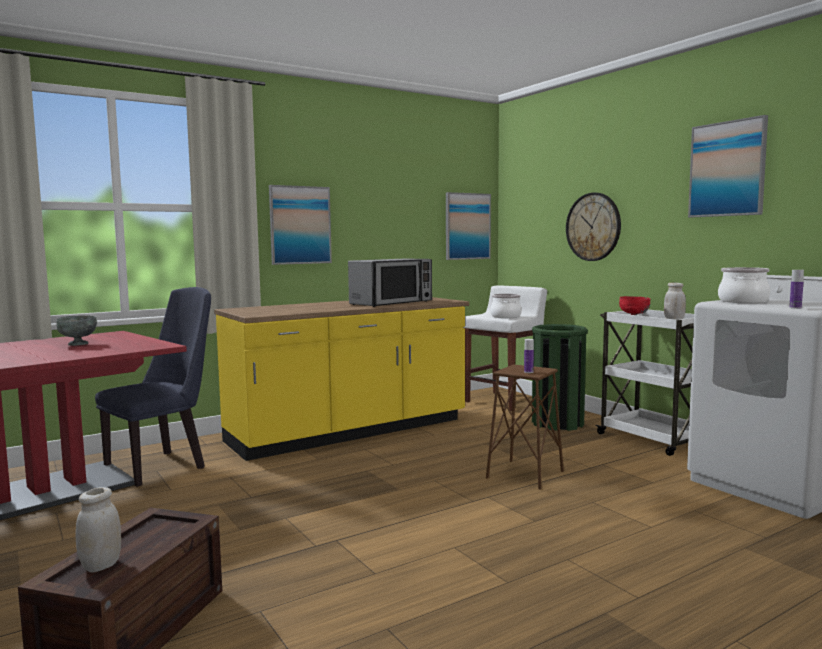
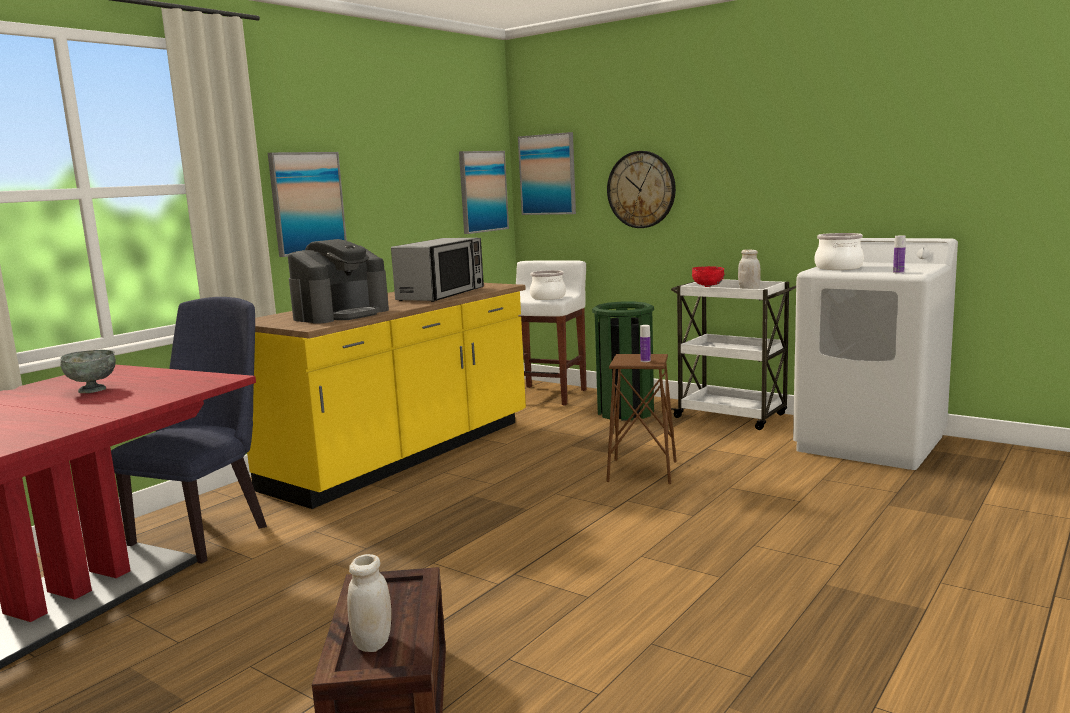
camera: 20 degrees left, 5 degrees up
picture [688,115,768,217] -> picture moved to [518,132,576,215]
none -> coffee machine [288,239,389,324]

